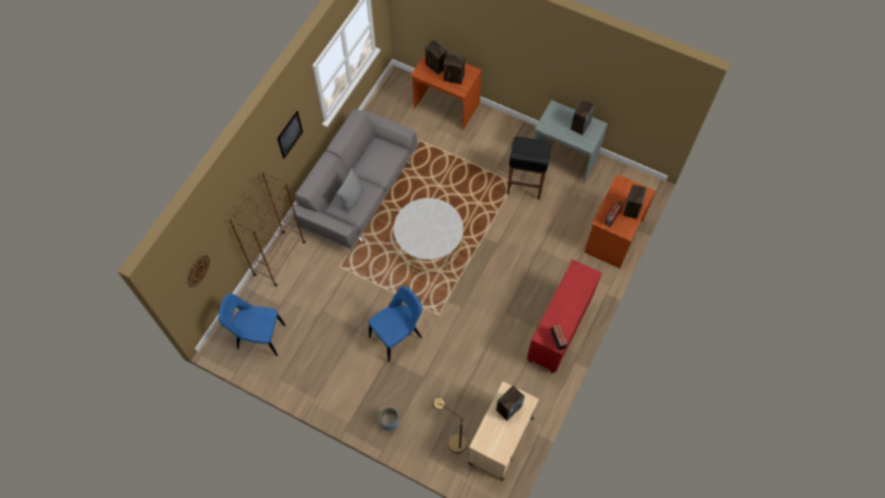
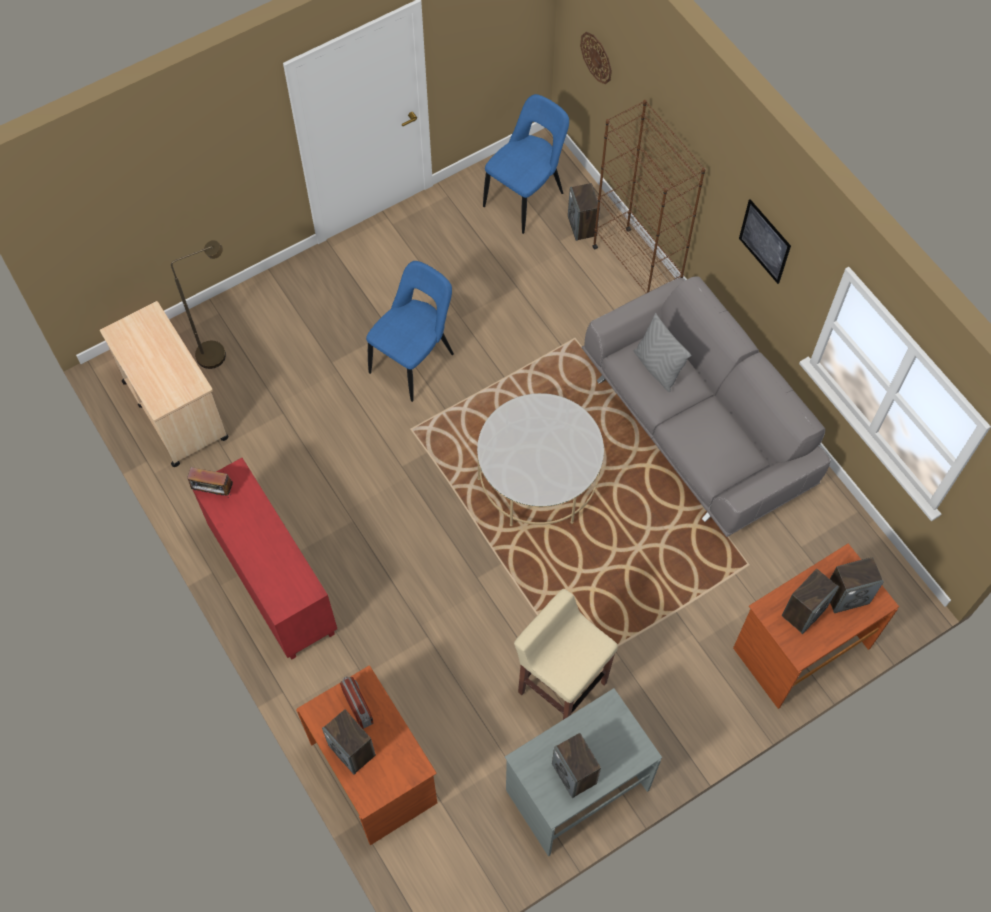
camera: 120 degrees right, 0 degrees up
blue chair [368,286,422,362] -> blue chair turned 135 degrees counterclockwise [366,261,454,402]
blue planter [379,407,399,431] -> none
speaker [496,385,525,421] -> speaker moved to [568,183,600,241]
black stool [507,137,551,200] -> beige stool [514,589,618,720]

